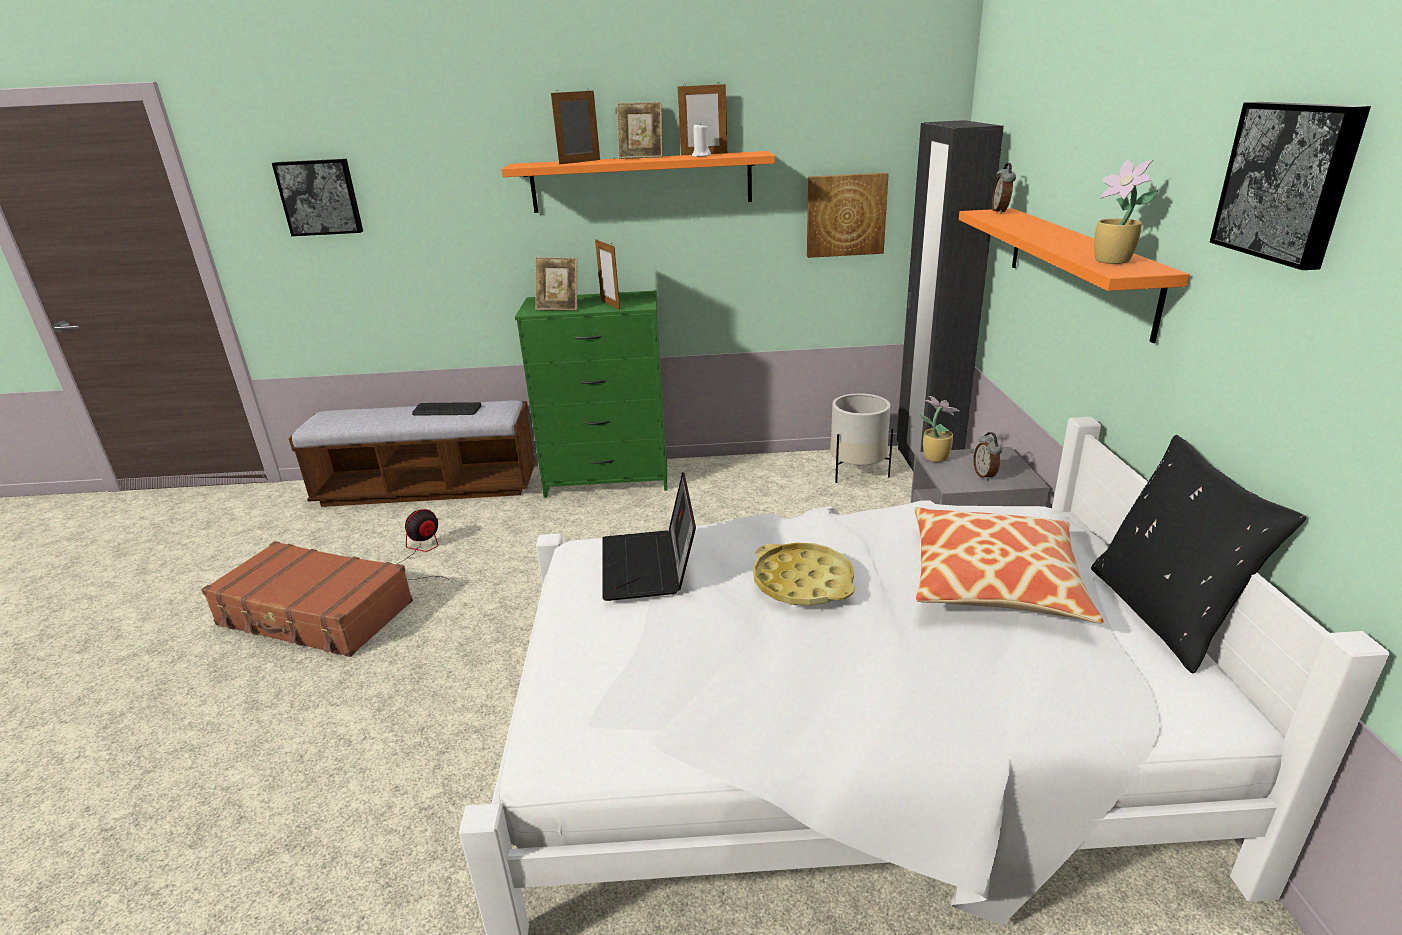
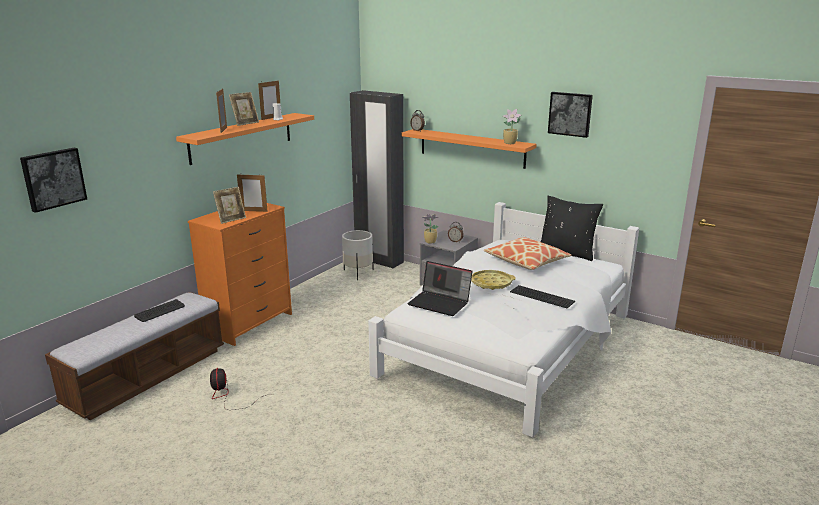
camera: 55 degrees left, 5 degrees down
brown suitcase [201,541,413,657] -> none
green dresser [515,291,667,498] -> orange dresser [188,203,292,346]
picture [807,173,889,258] -> none
none -> keyboard [510,285,575,308]

